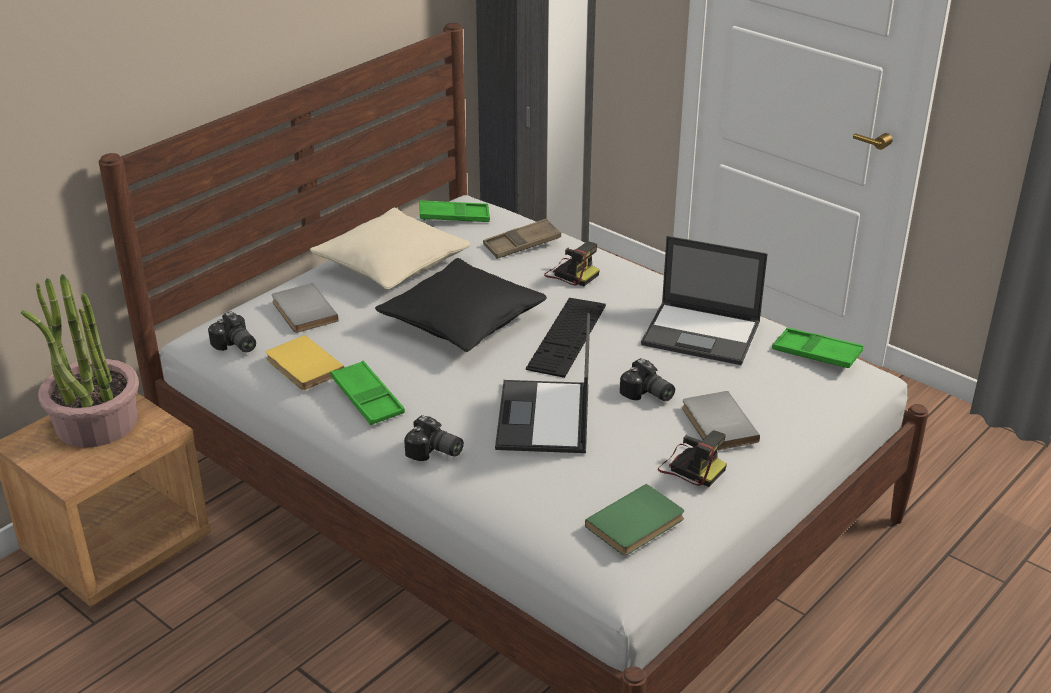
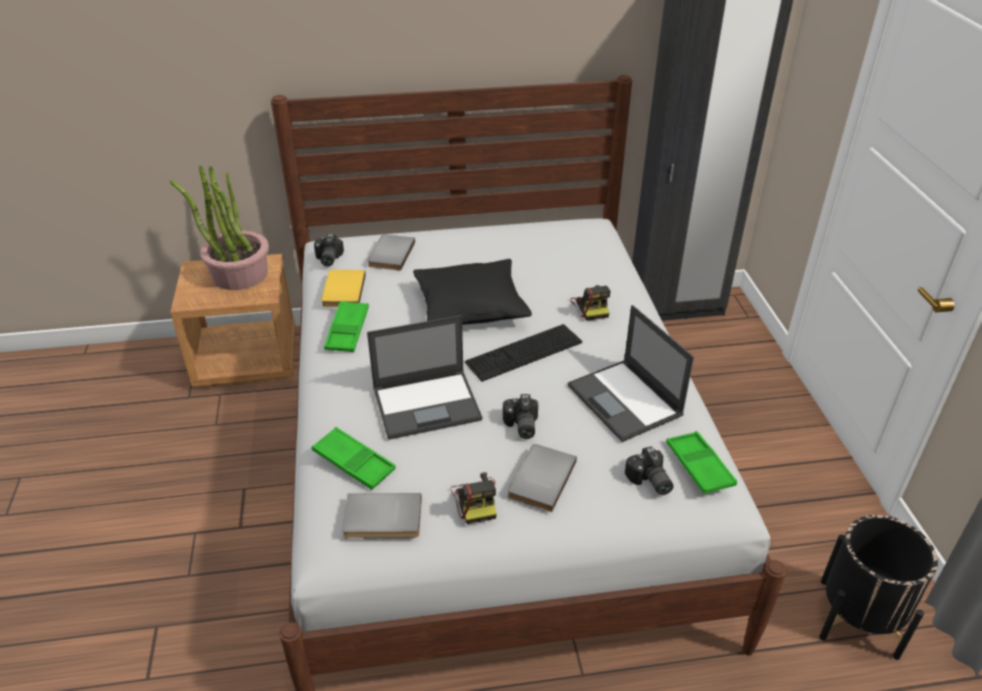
camera: 40 degrees right, 5 degrees up
beige pillow [310,208,471,290] -> none
camera [404,415,464,461] -> camera moved to [625,446,674,495]
green tray [419,200,490,222] -> green tray moved to [312,427,396,490]
brown tray [483,219,561,259] -> none
laptop [495,313,590,453] -> laptop turned 150 degrees counterclockwise [367,315,483,440]
green book [585,484,684,555] -> grey book [342,493,422,538]
none -> black planter [819,515,938,660]

